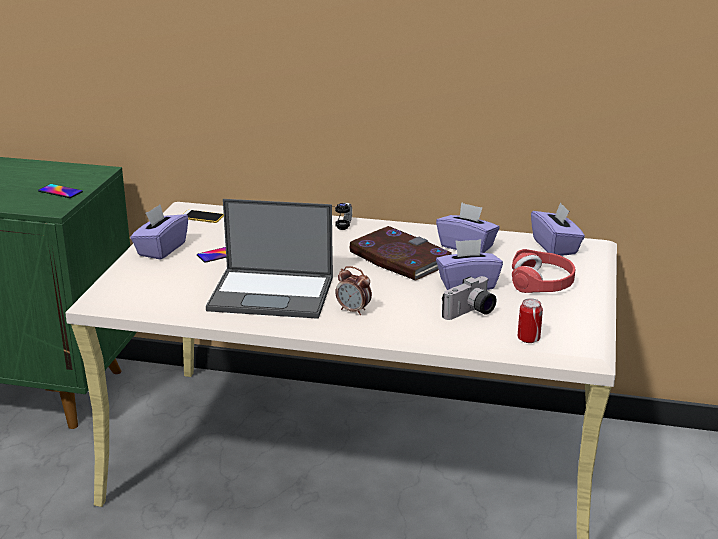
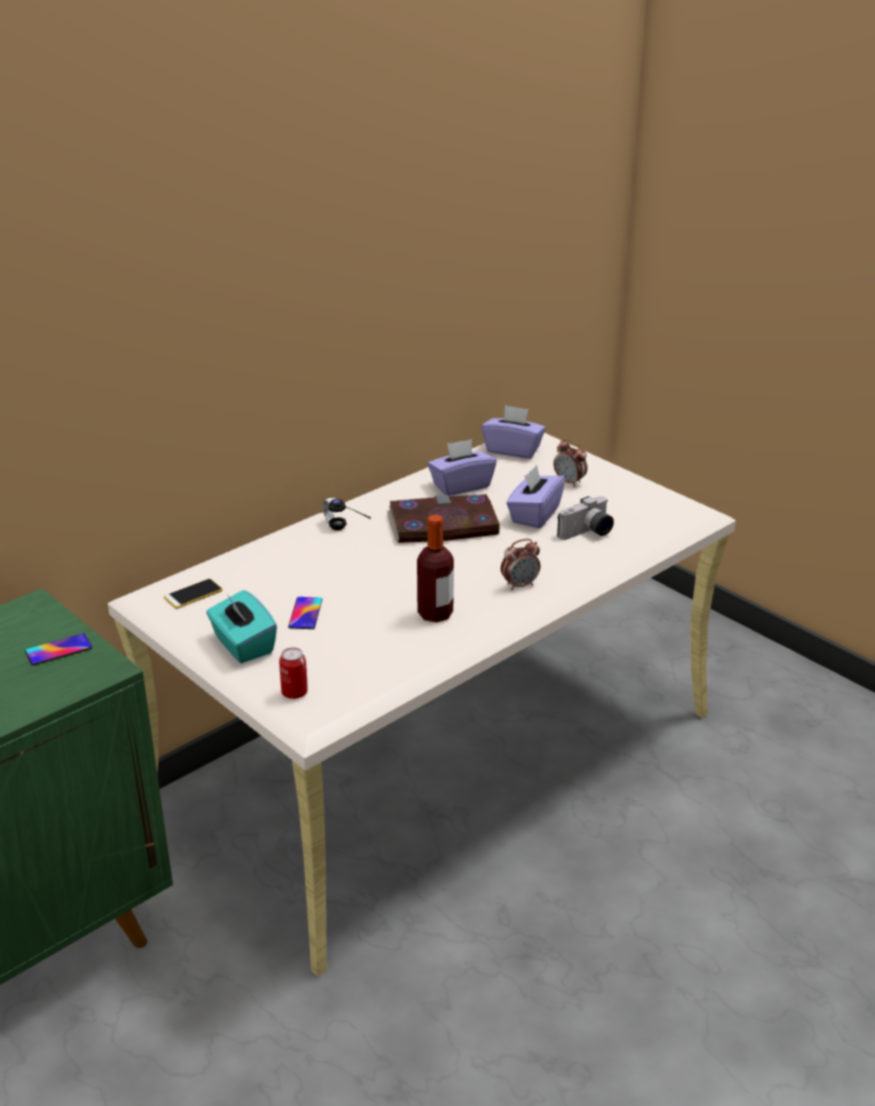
camera: 55 degrees left, 5 degrees up
purple tissue box [130,204,188,260] -> turquoise tissue box [206,590,277,663]
laptop [206,199,333,319] -> bottle [417,515,454,622]
camera [442,276,496,320] -> camera turned 60 degrees clockwise [557,496,614,540]
red headphones [512,249,576,293] -> alarm clock [554,439,587,487]
can [518,298,543,343] -> can moved to [279,647,308,699]

